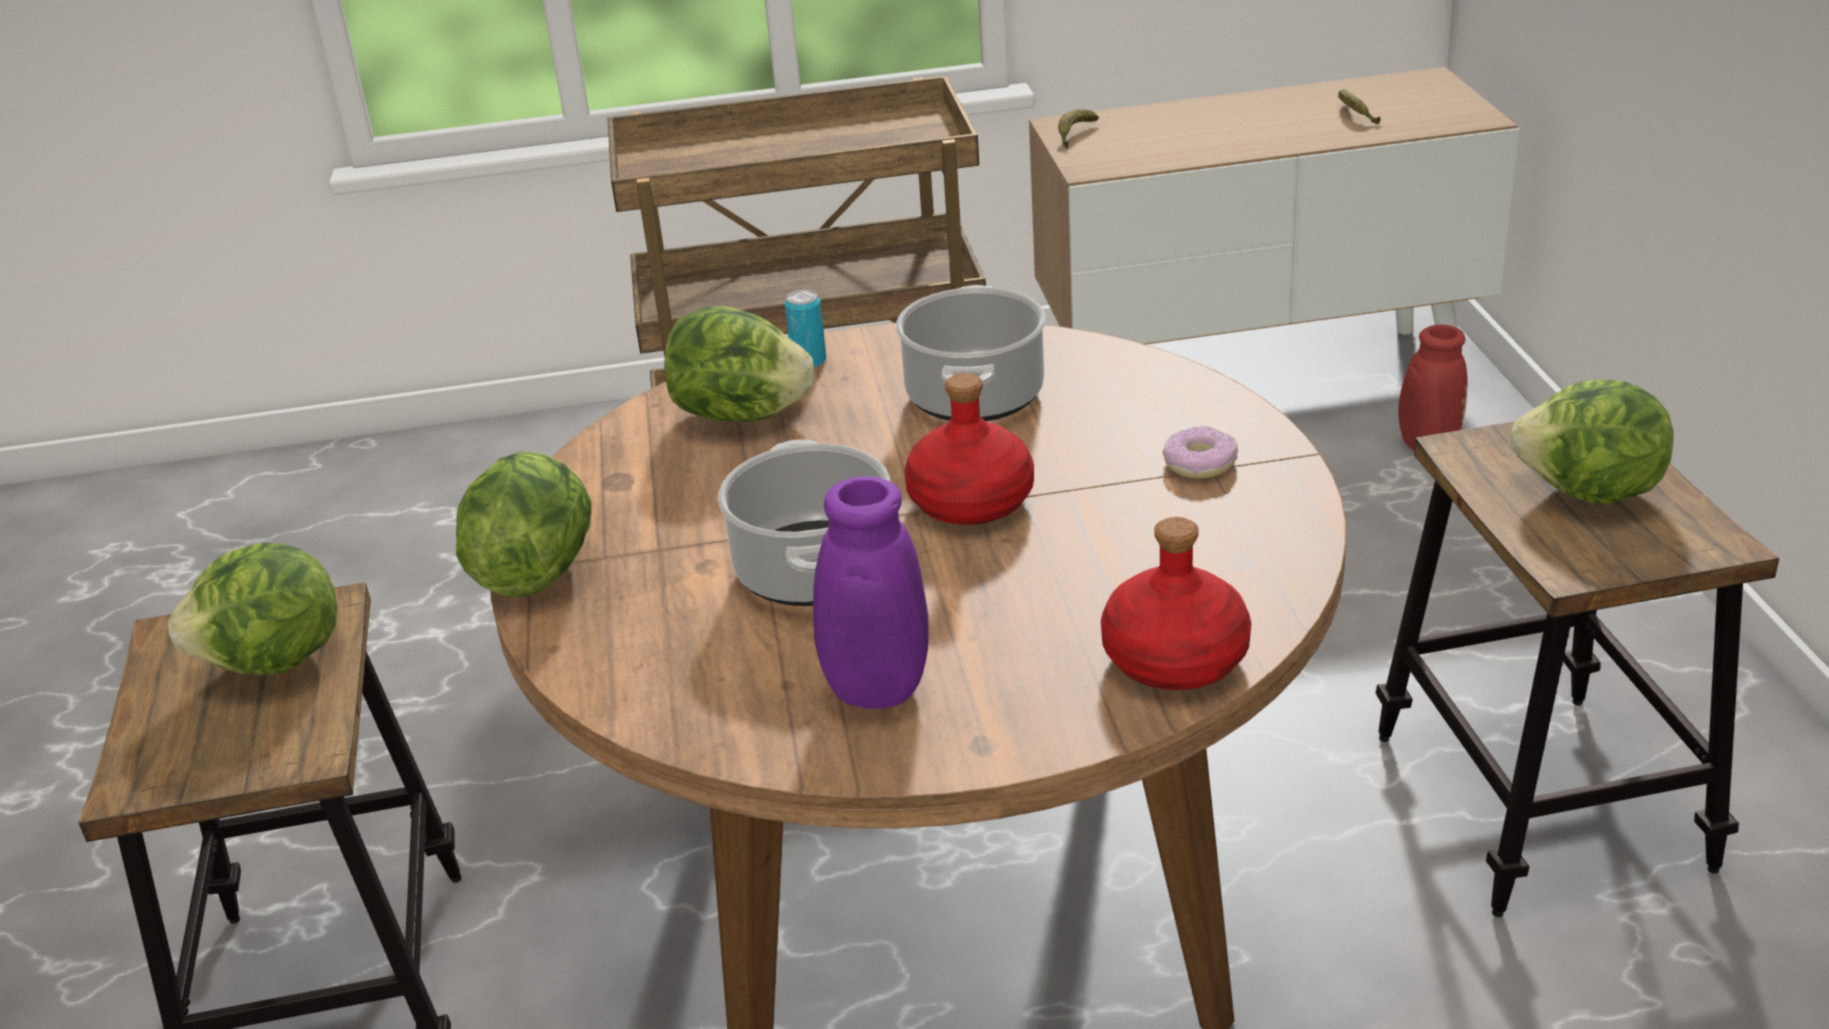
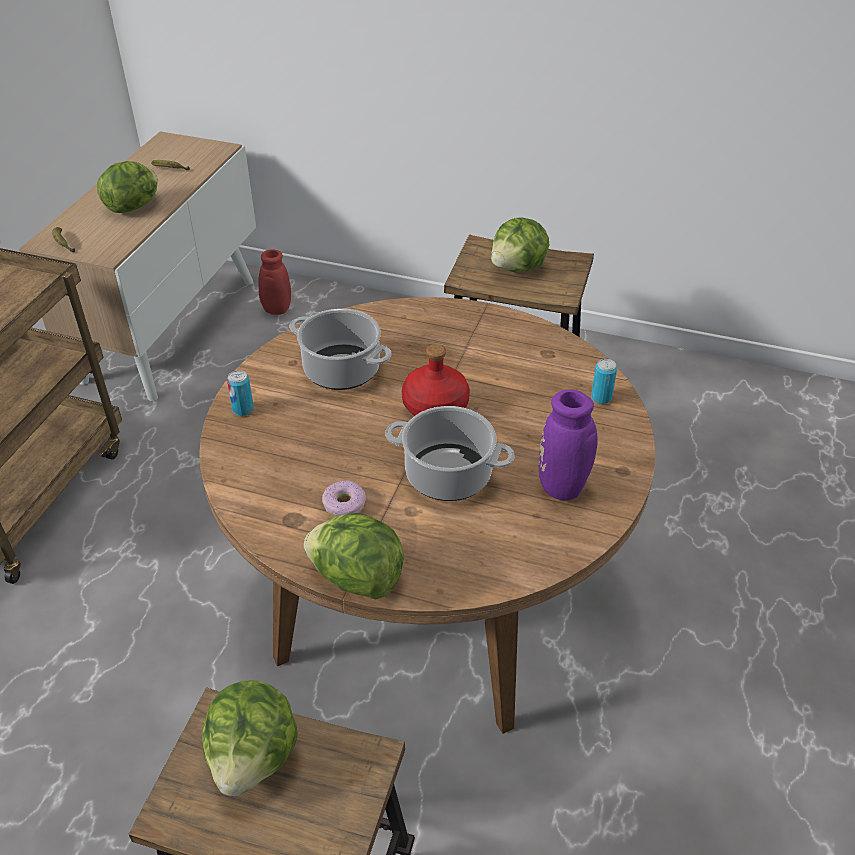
camera: 65 degrees left, 10 degrees up
lettuce [664,306,814,422] -> lettuce moved to [97,161,158,213]
red bottle [1101,517,1251,690] -> can [591,359,617,404]
donut [1163,426,1238,478] -> donut moved to [322,480,366,516]

